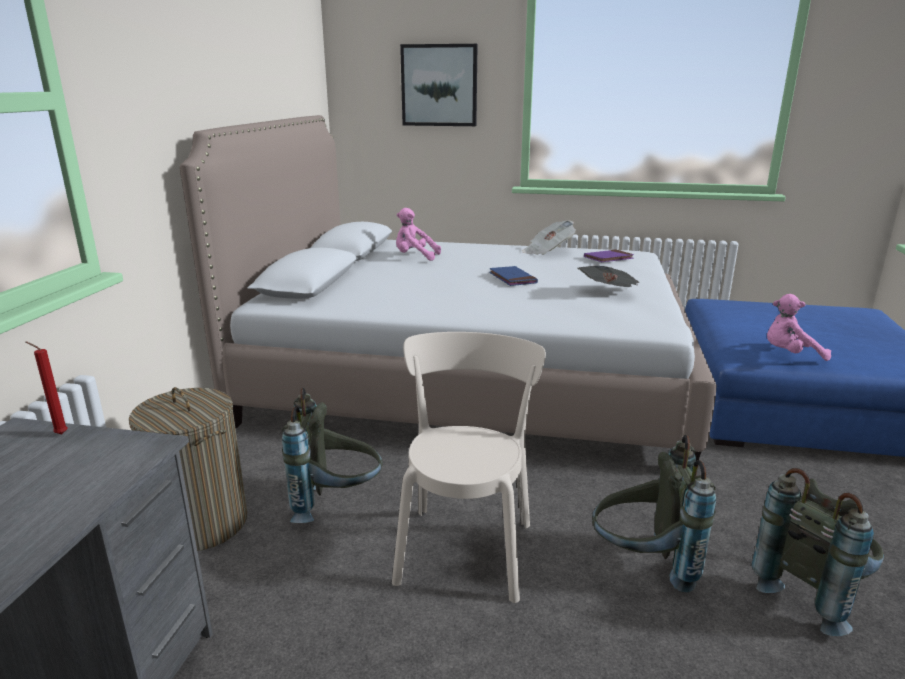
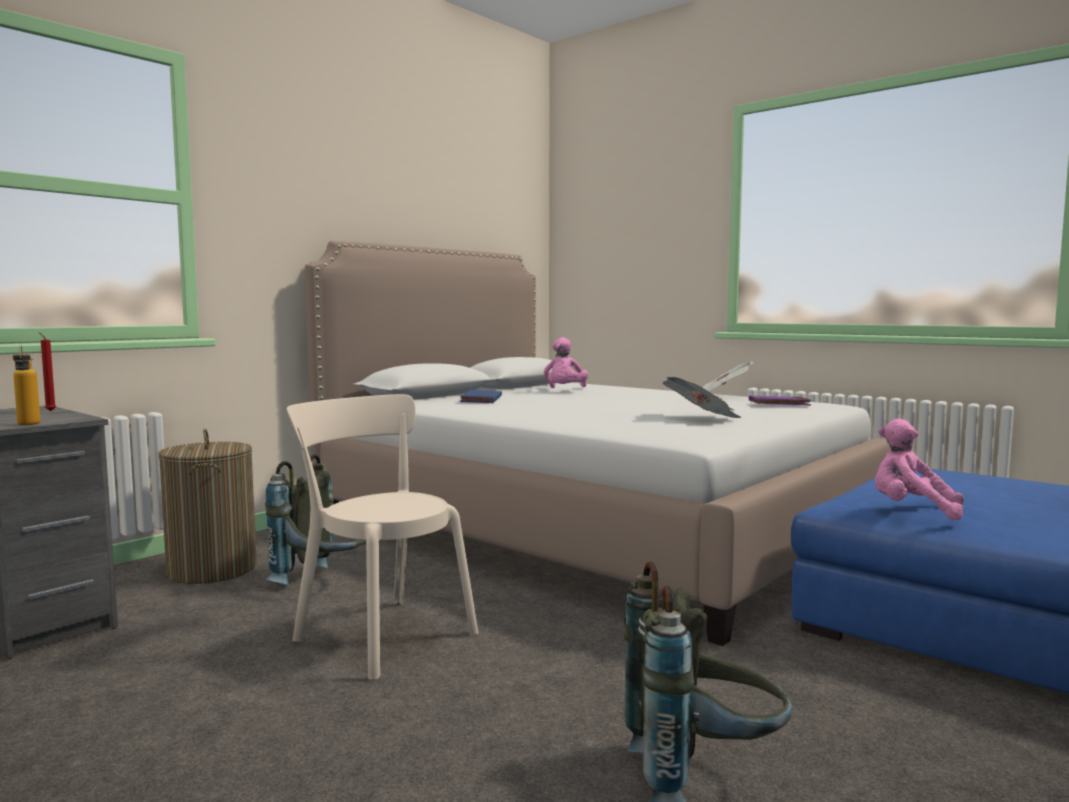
camera: 30 degrees right, 15 degrees down
beige chair [392,332,546,603] -> beige chair turned 90 degrees counterclockwise [287,394,478,680]
pink plush toy [396,208,441,261] -> pink plush toy turned 120 degrees counterclockwise [544,337,588,388]
picture [400,44,478,126] -> none
blue book [489,266,538,286] -> blue book moved to [460,390,502,403]
grey backpack [592,435,716,593] -> none
none -> bottle [13,345,40,425]

